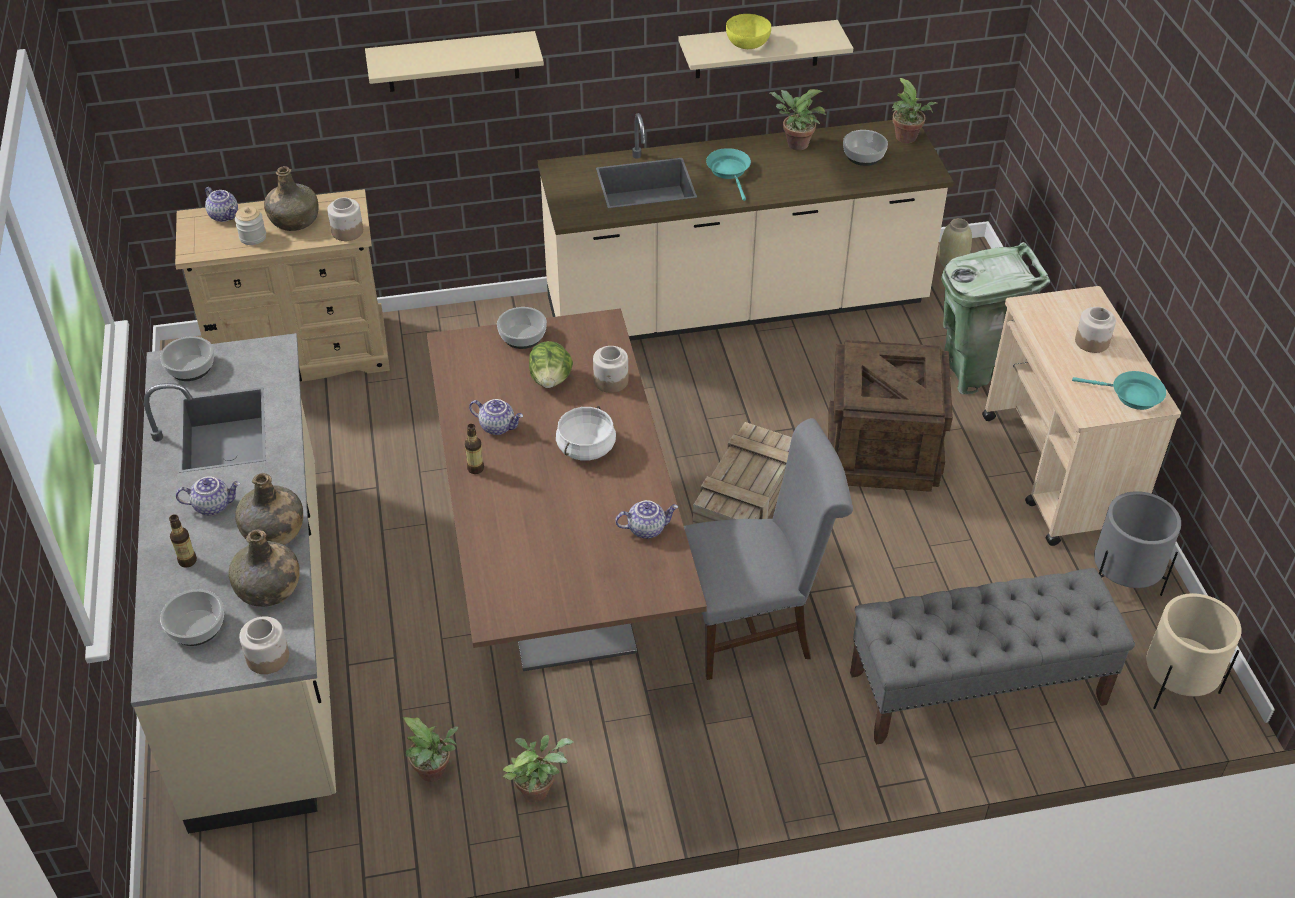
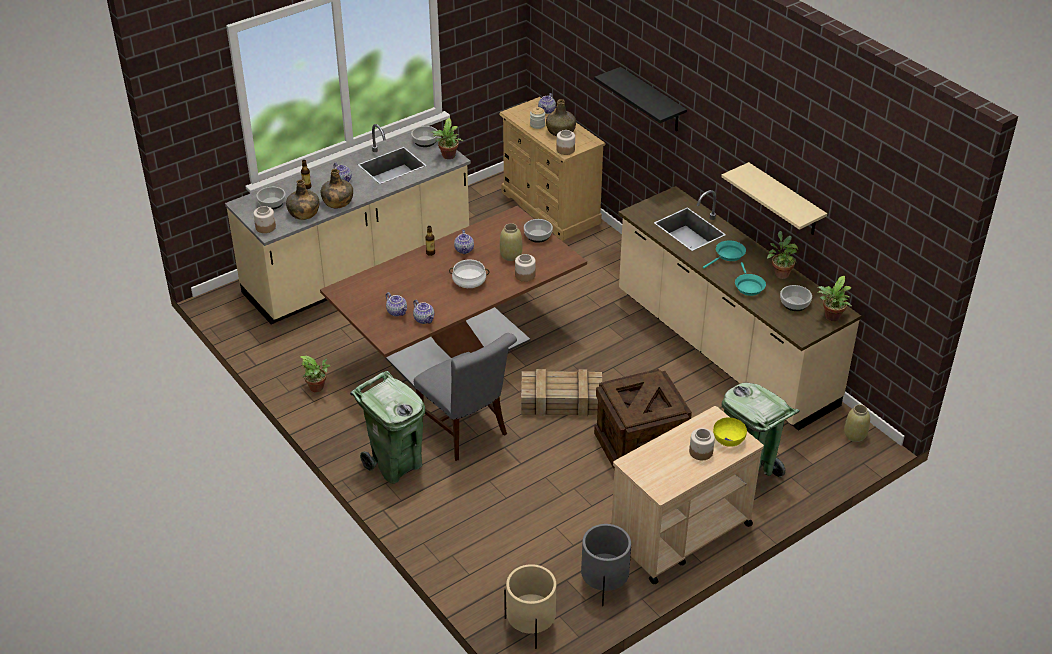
camera: 65 degrees right, 5 degrees down
beige shelf [365,31,544,92] -> black shelf [594,67,687,131]
potted plant [403,717,459,782] -> potted plant moved to [431,118,463,159]
lettuce [529,341,573,388] -> beige vase [500,223,522,261]
yellow bowl [726,14,771,49] -> yellow bowl moved to [713,417,747,447]
grey bench [850,568,1135,745] -> none
turquoise frying pan [1072,371,1166,410] -> turquoise frying pan moved to [735,262,766,296]
none -> green trash can [350,371,425,484]
none -> teapot [386,292,407,316]

